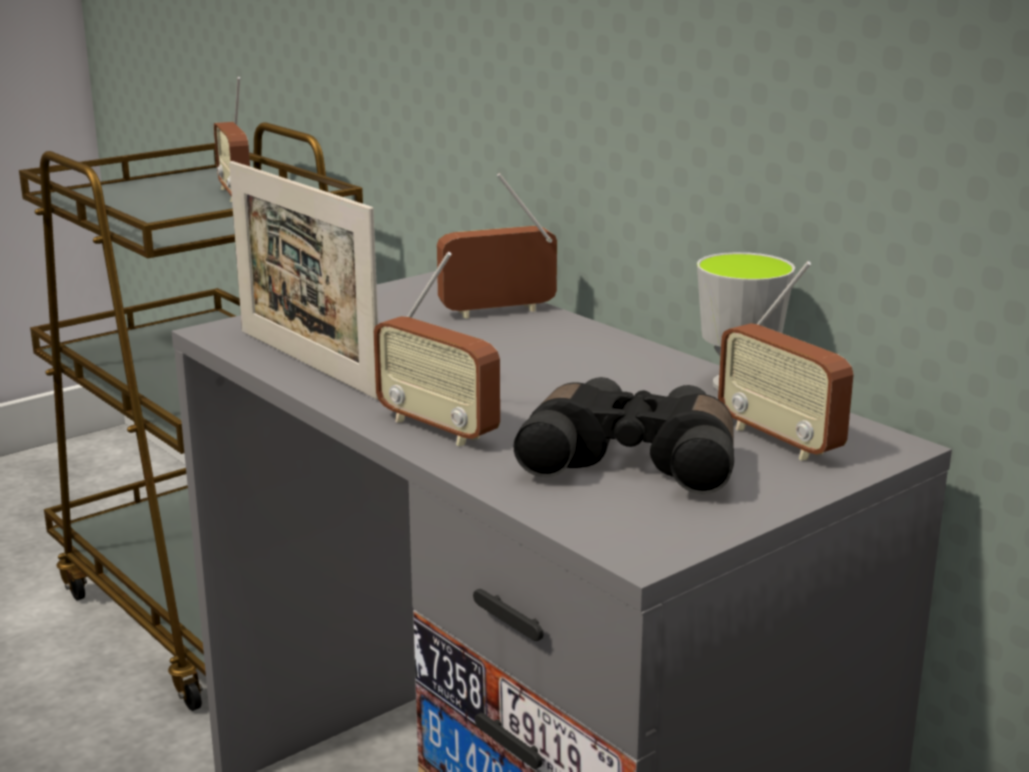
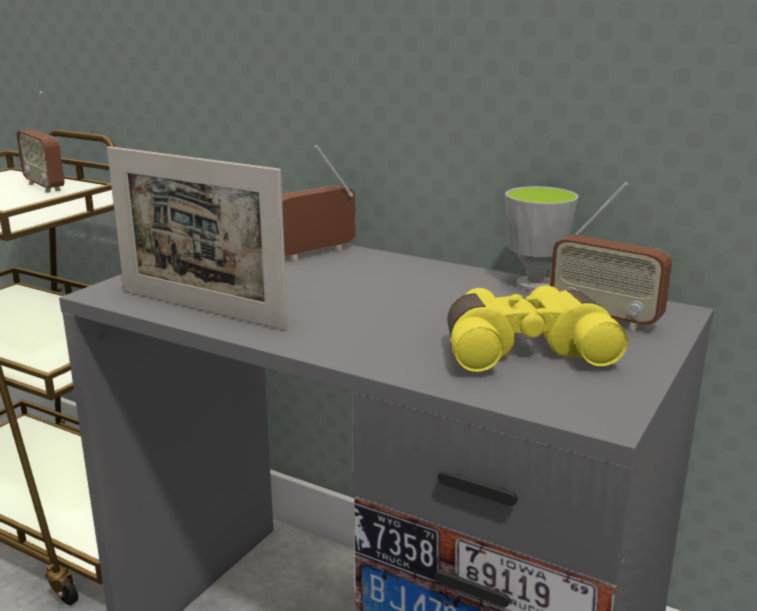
camera: 20 degrees left, 0 degrees up
radio [374,252,500,446] -> none
black binoculars [514,377,734,494] -> yellow binoculars [448,286,628,372]

